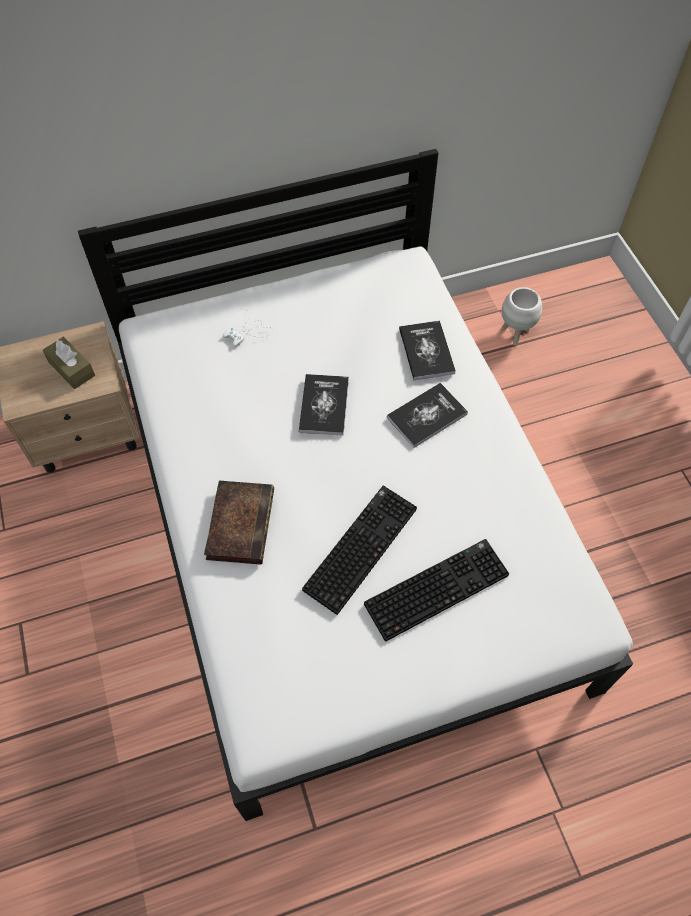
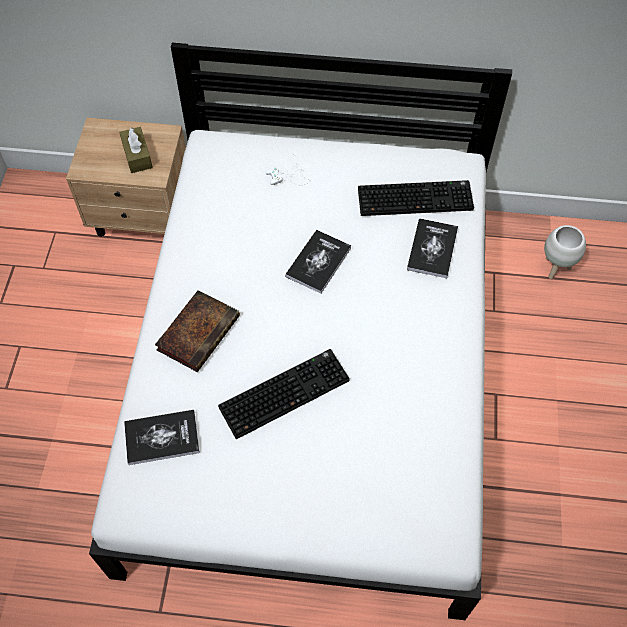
camera: 25 degrees right, 0 degrees up
keyboard [364,539,509,642] -> keyboard moved to [358,180,474,216]
book [387,383,468,448] -> book moved to [124,410,200,465]

